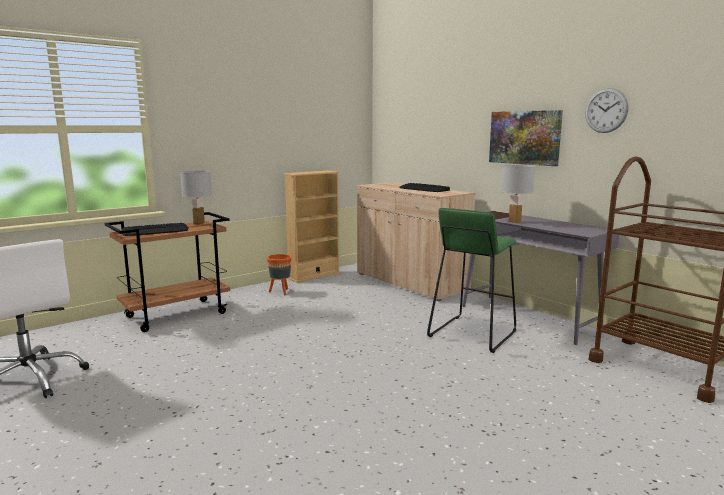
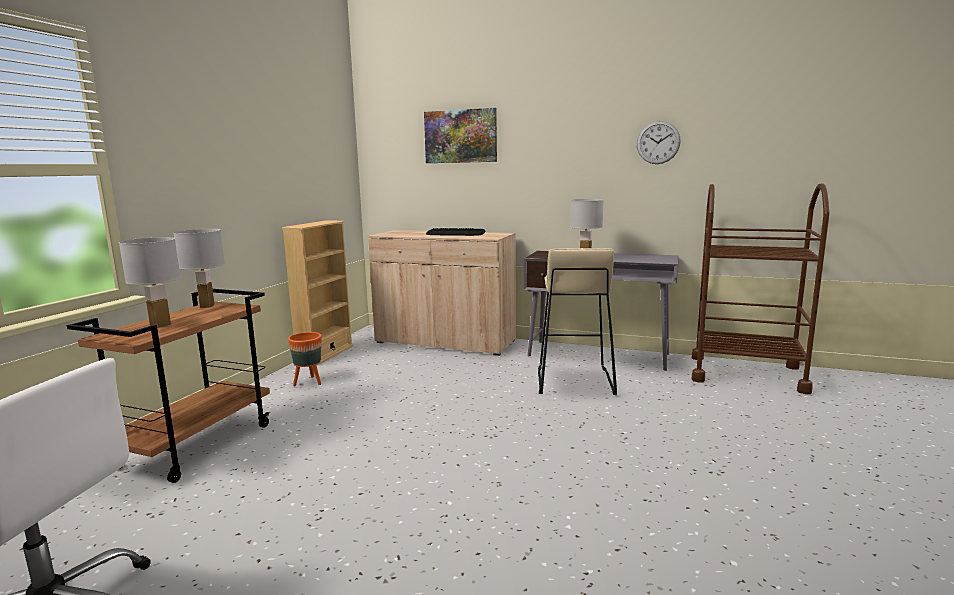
camera: 30 degrees left, 0 degrees up
keyboard [121,223,189,236] -> white table lamp [119,237,181,328]
green stool [427,208,516,353] -> beige stool [538,248,617,395]
picture [489,110,563,166] -> picture moved to [424,108,497,163]

